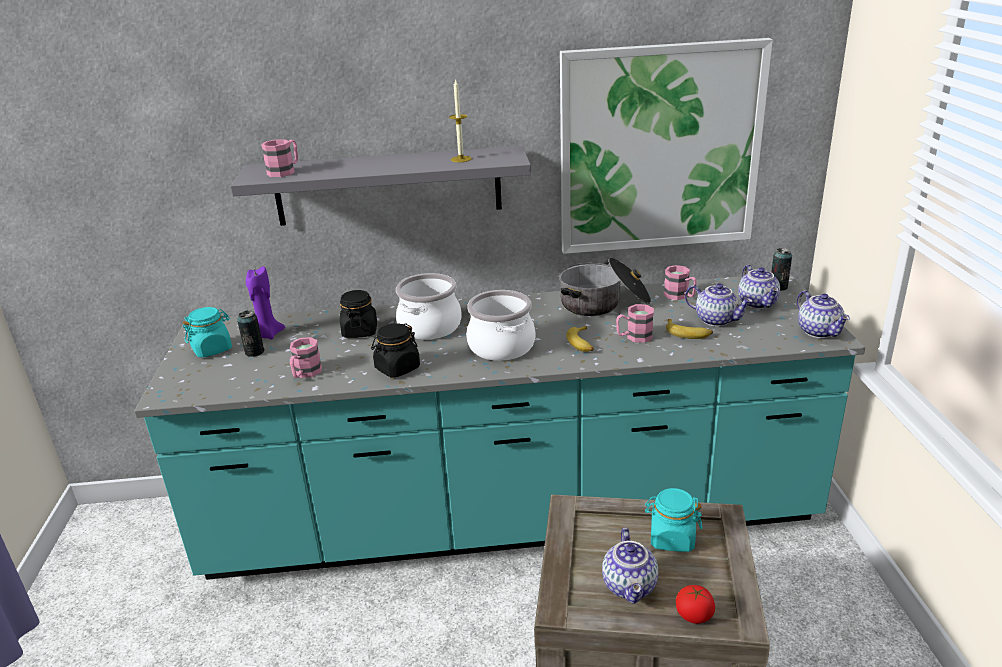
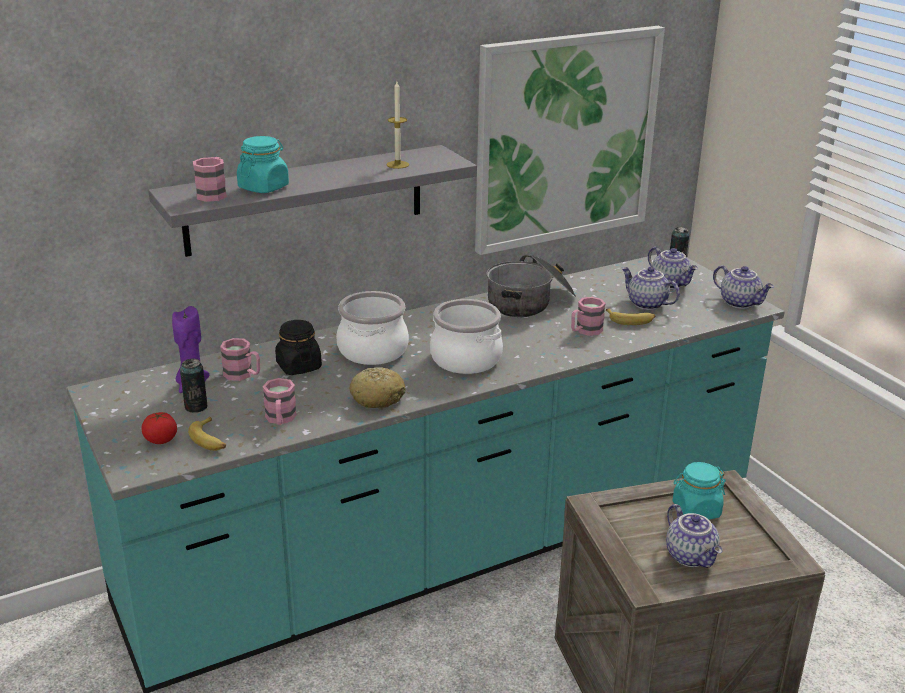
camera: 25 degrees left, 0 degrees up
turquoise jar [183,307,232,357] -> turquoise jar moved to [237,136,289,193]
black jar [371,323,420,378] -> bread [350,367,405,408]
banana [566,326,594,352] -> banana moved to [188,417,226,451]
pink mug [664,265,697,300] -> pink mug moved to [220,338,260,381]
tomato [676,585,715,624] -> tomato moved to [142,412,177,444]
teapot [685,283,753,327] -> teapot turned 150 degrees counterclockwise [621,267,680,310]

